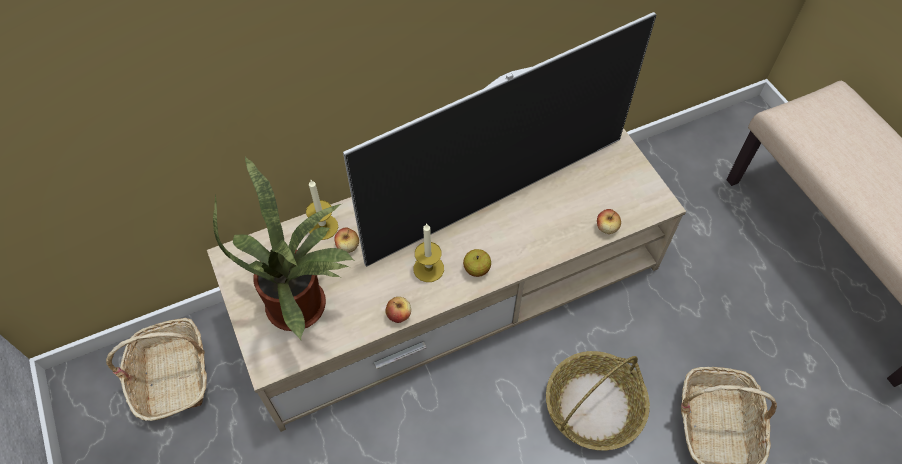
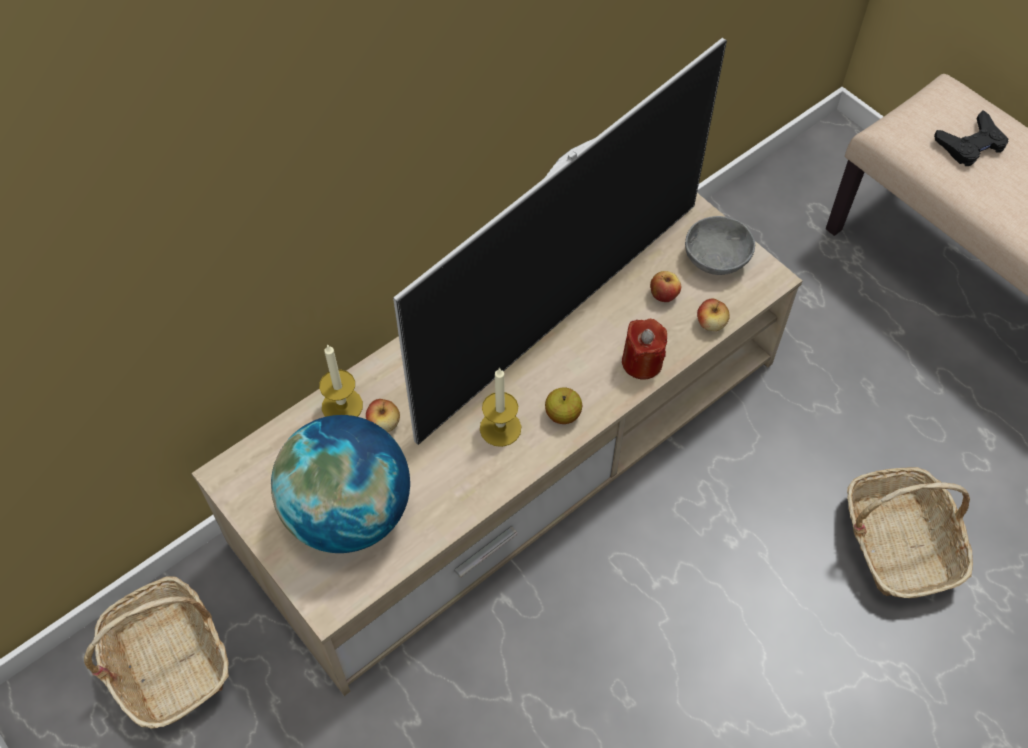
camera: 15 degrees left, 0 degrees up
potted plant [213,155,355,340] -> globe [271,415,410,553]
apple [385,297,411,323] -> apple moved to [650,271,681,302]
basket [546,351,650,451] -> none
none -> red candle [622,319,667,380]
none -> grey bowl [685,216,755,275]
none -> black game controller [934,110,1009,166]

